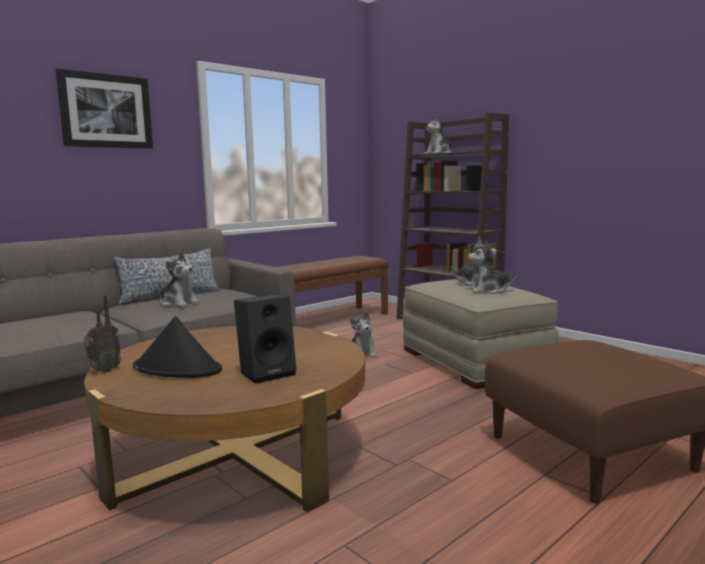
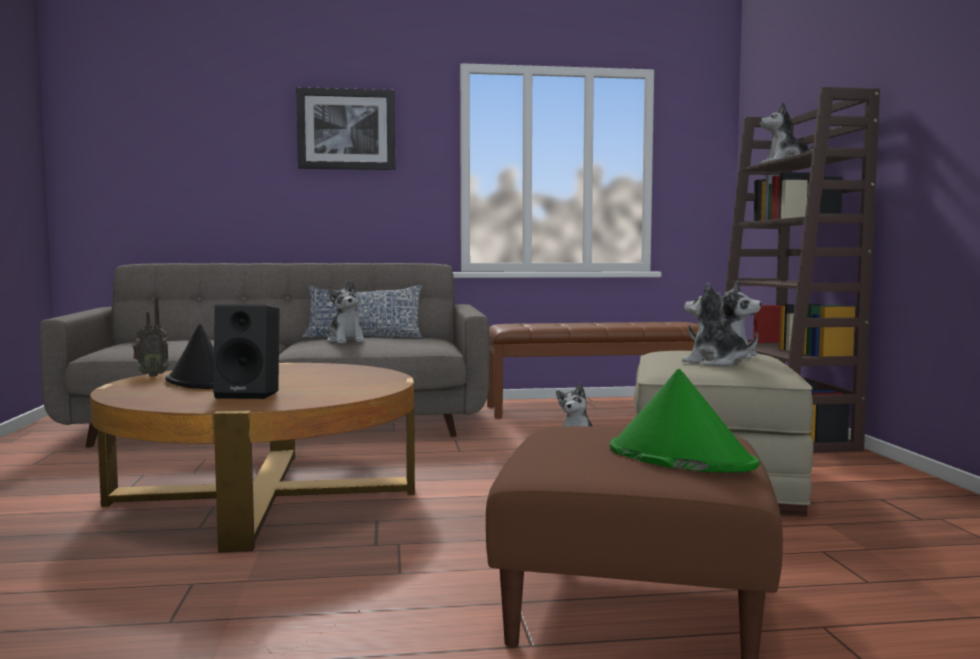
camera: 35 degrees right, 5 degrees down
none -> green hat [610,369,759,472]

